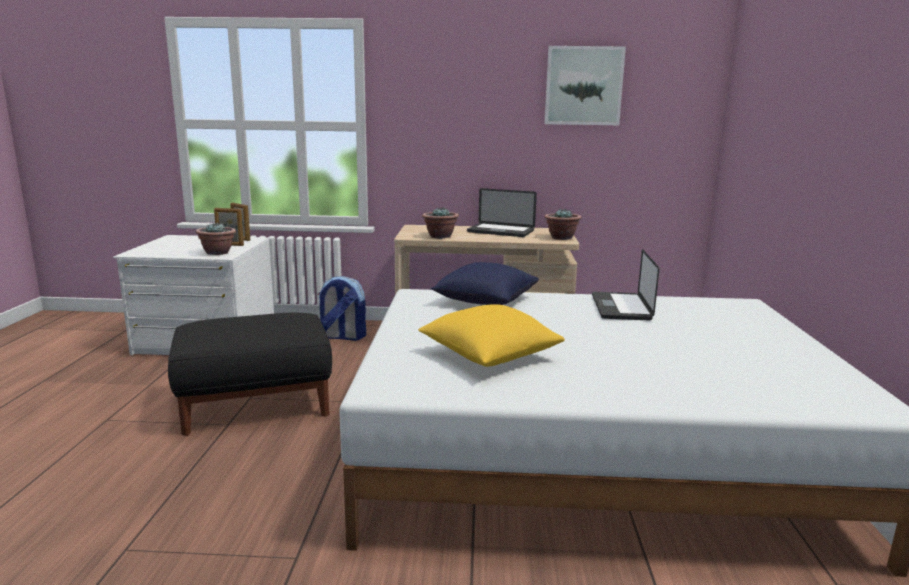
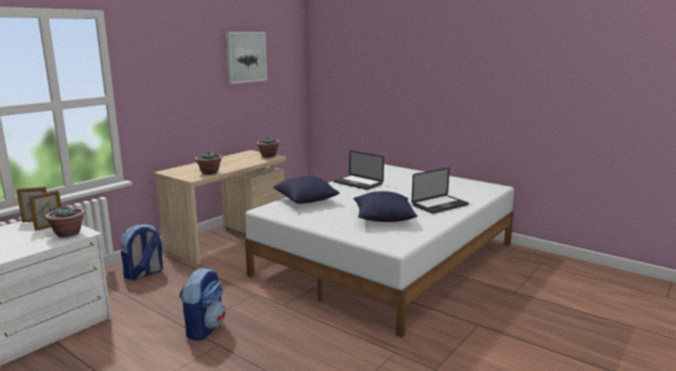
camera: 55 degrees left, 0 degrees up
black ottoman [168,313,332,436] -> backpack [179,268,225,341]
yellow pillow [418,304,565,367] -> blue pillow [353,191,418,222]
laptop [467,188,537,237] -> laptop moved to [412,167,469,214]

